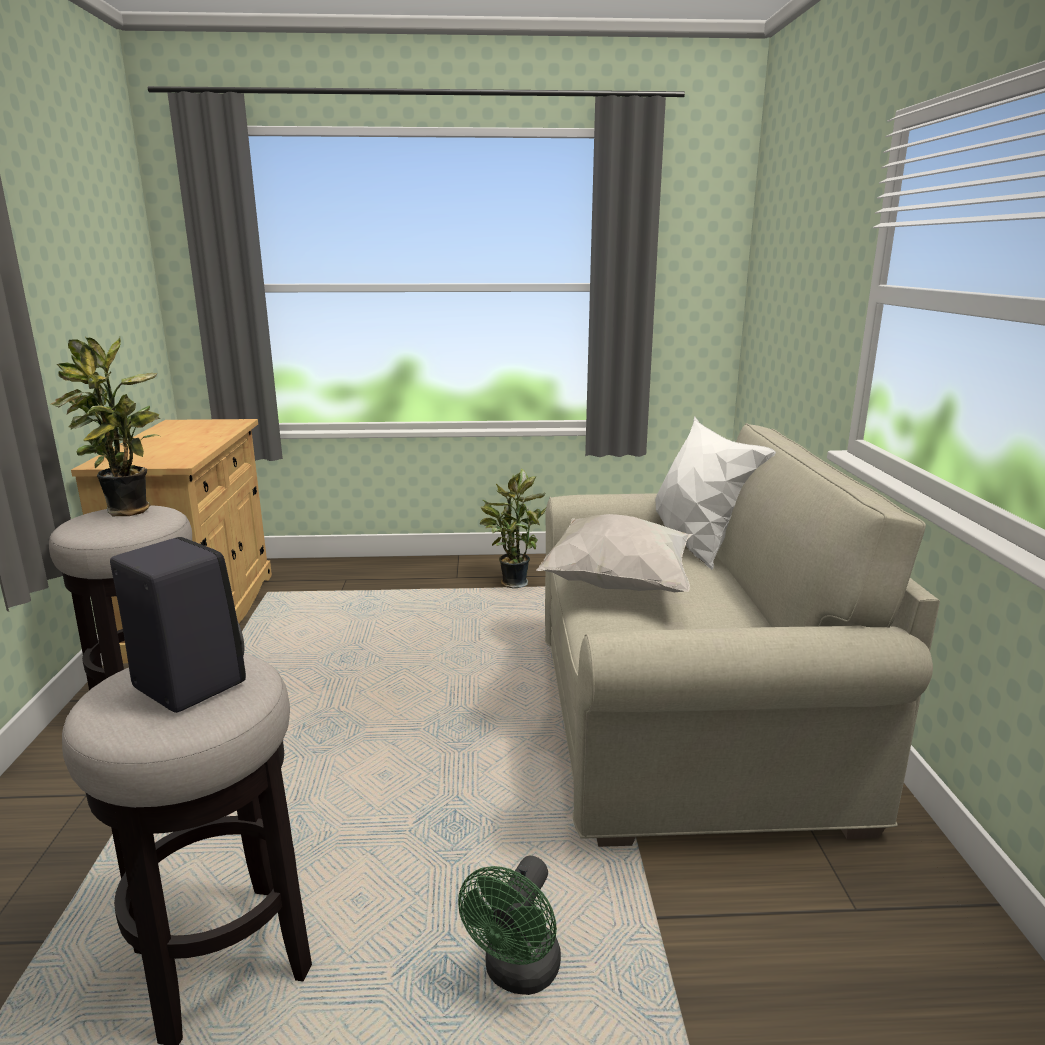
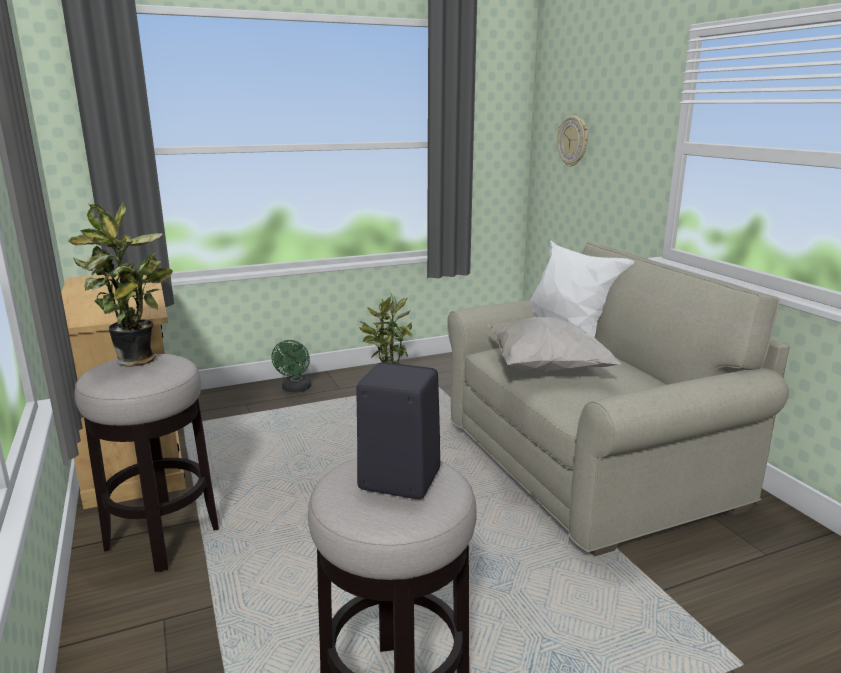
camera: 20 degrees left, 0 degrees up
green fan [458,855,561,995] -> green fan moved to [271,340,311,392]
none -> wall clock [557,116,588,167]

